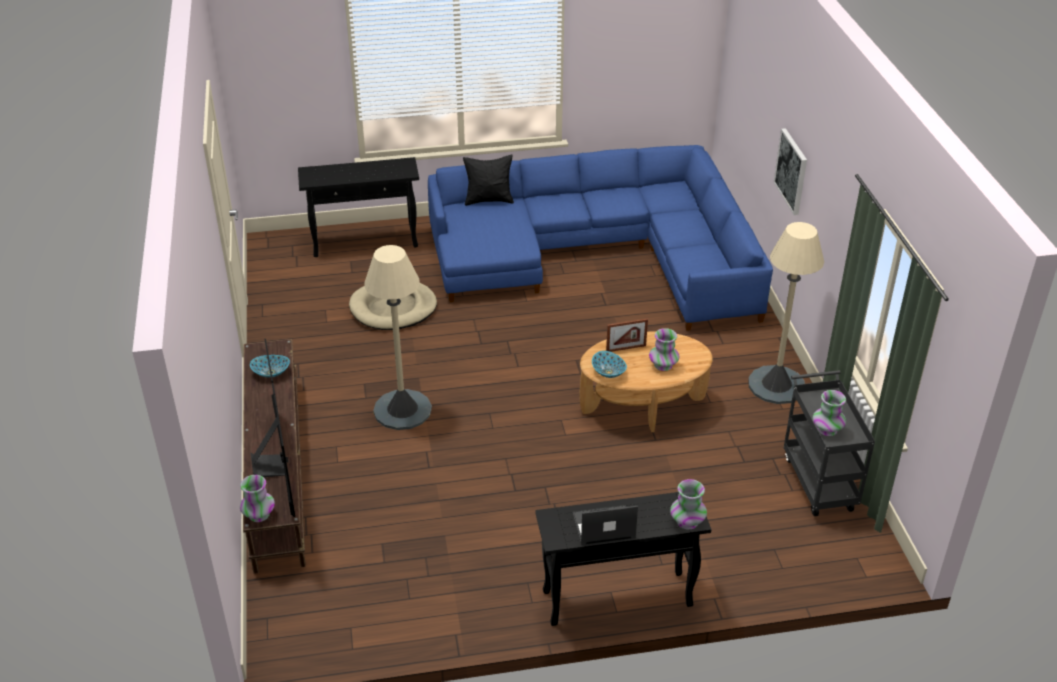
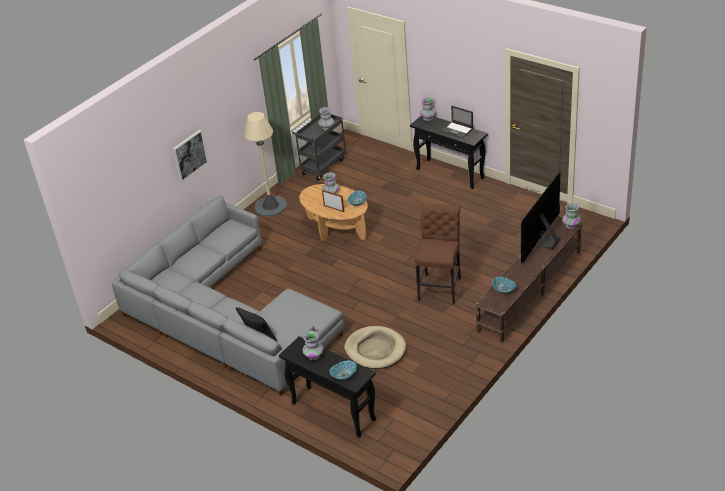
camera: 130 degrees left, 0 degrees up
beige floor lamp [365,245,432,430] -> brown stool [415,203,461,304]
blue sofa [428,145,773,331] -> grey sofa [112,195,344,396]
none -> vase [303,331,324,360]
none -> bowl [330,361,357,380]

